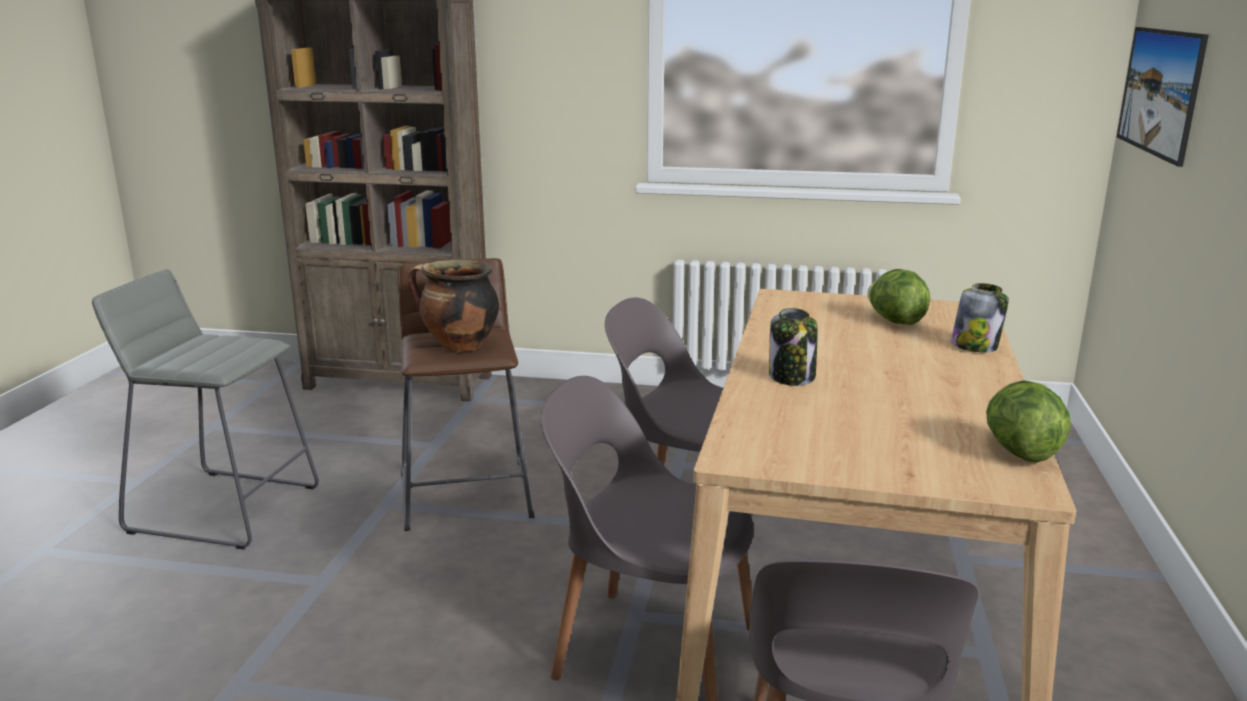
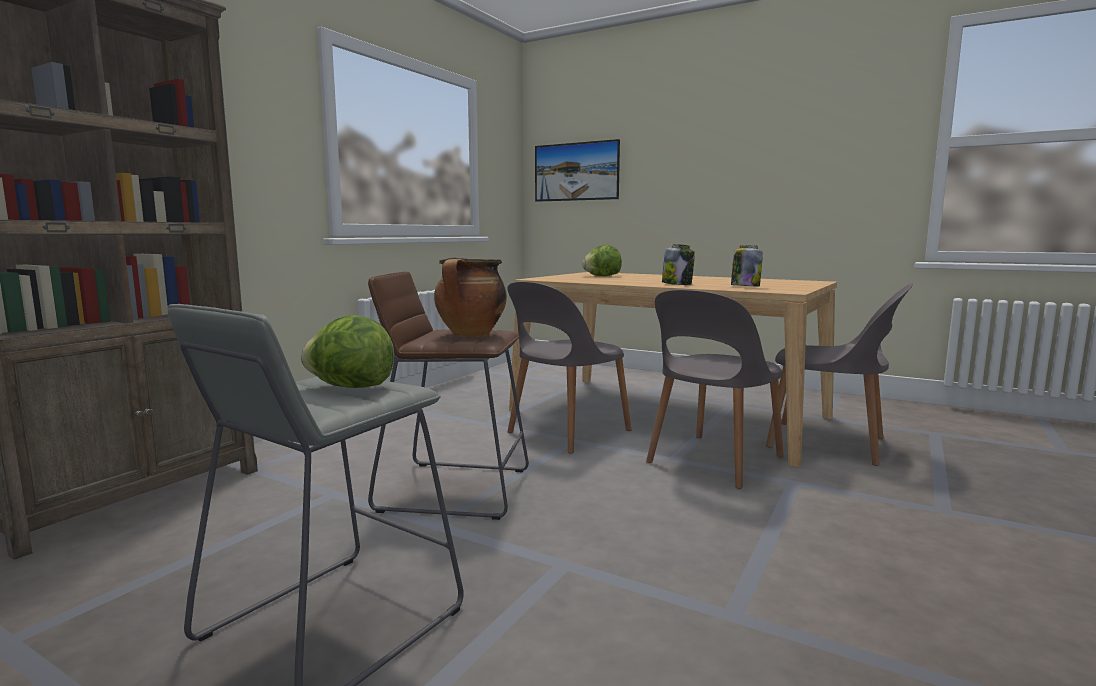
camera: 70 degrees left, 10 degrees down
jar [951,283,1009,352] -> jar moved to [731,245,763,287]
lettuce [986,380,1071,463] -> lettuce moved to [301,315,394,388]

